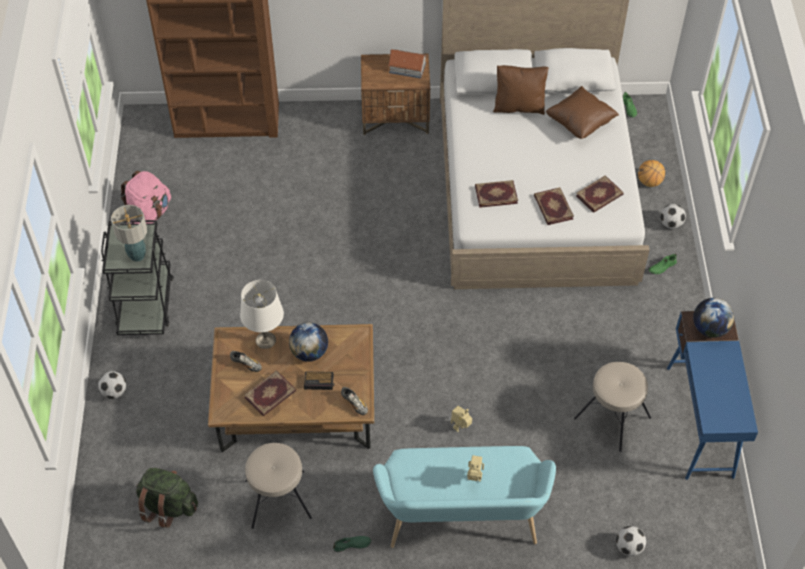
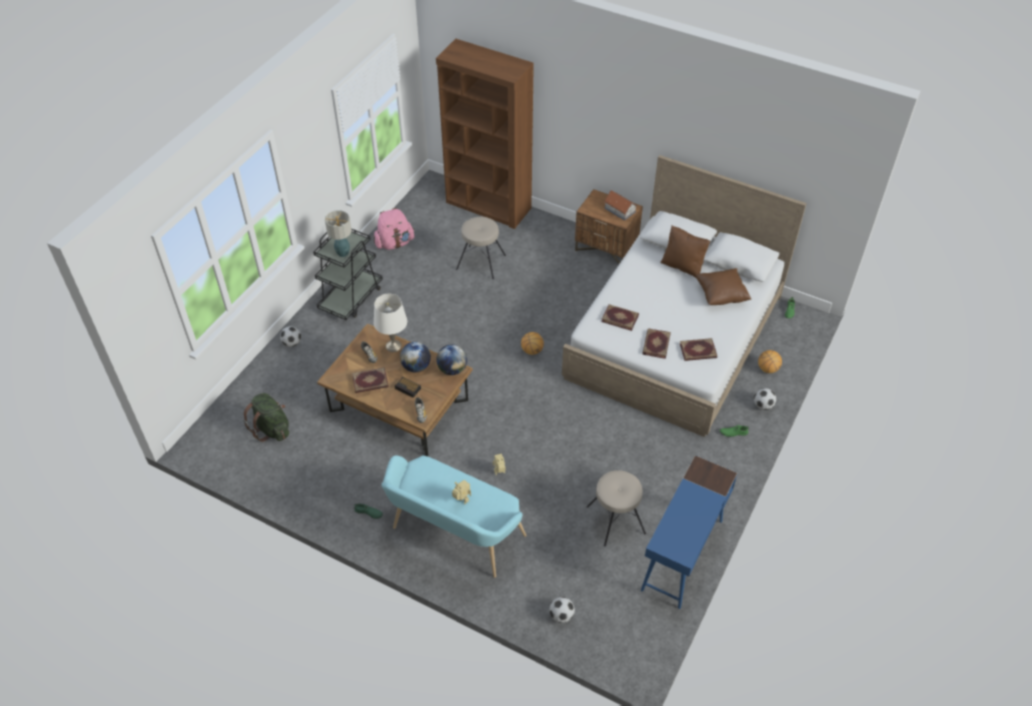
camera: 30 degrees right, 5 degrees down
beige stool [245,443,312,529] -> beige stool moved to [456,217,506,279]
globe [693,298,734,338] -> globe moved to [436,344,467,375]
none -> basketball [521,332,544,355]

